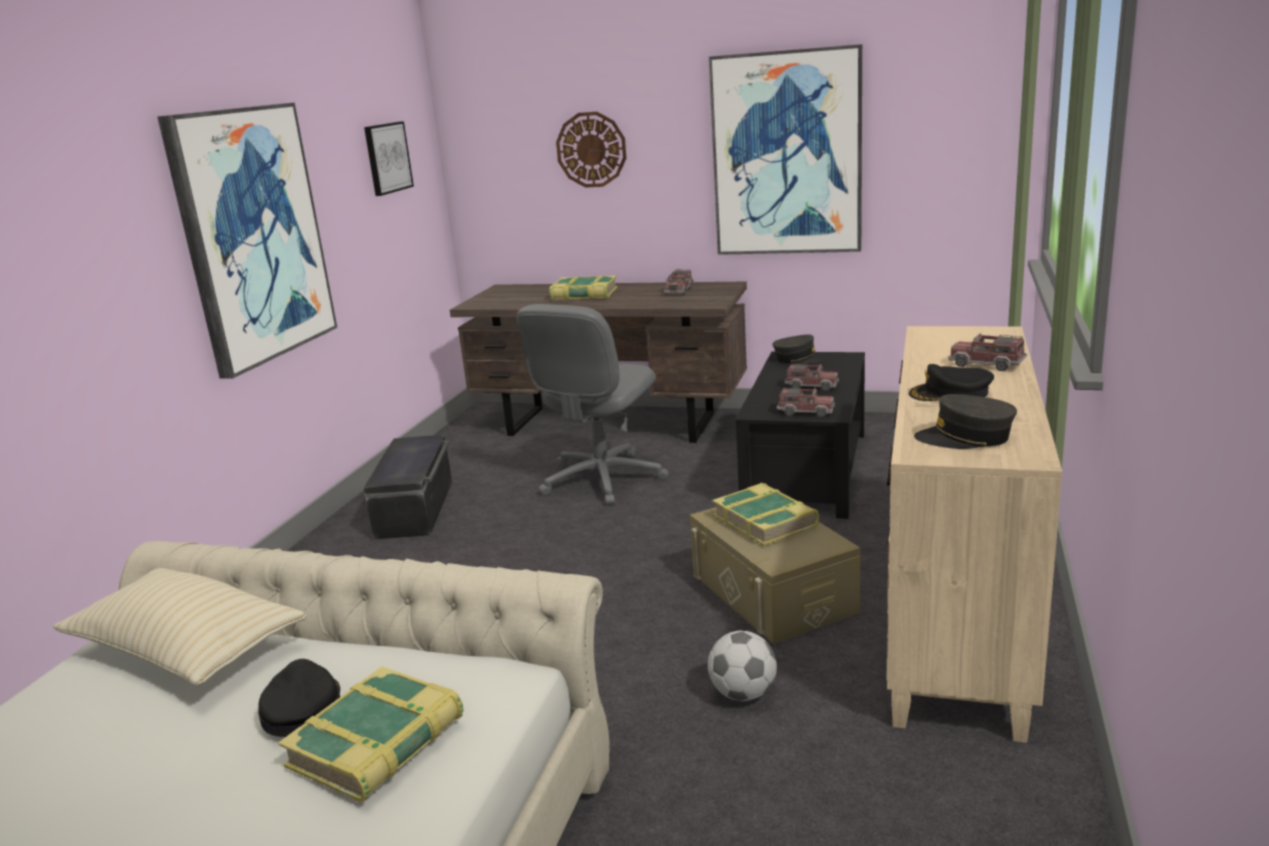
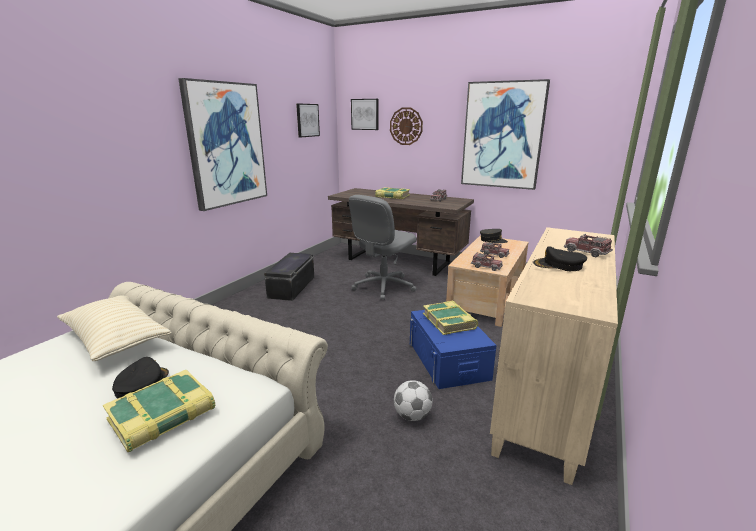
camera: 10 degrees right, 0 degrees up
beige storage box [690,507,860,643] -> blue storage box [410,310,497,389]
black coffee table [735,351,865,519] -> beige coffee table [446,235,529,327]
grey cap [914,394,1017,449] -> none
none -> picture [351,99,378,130]

